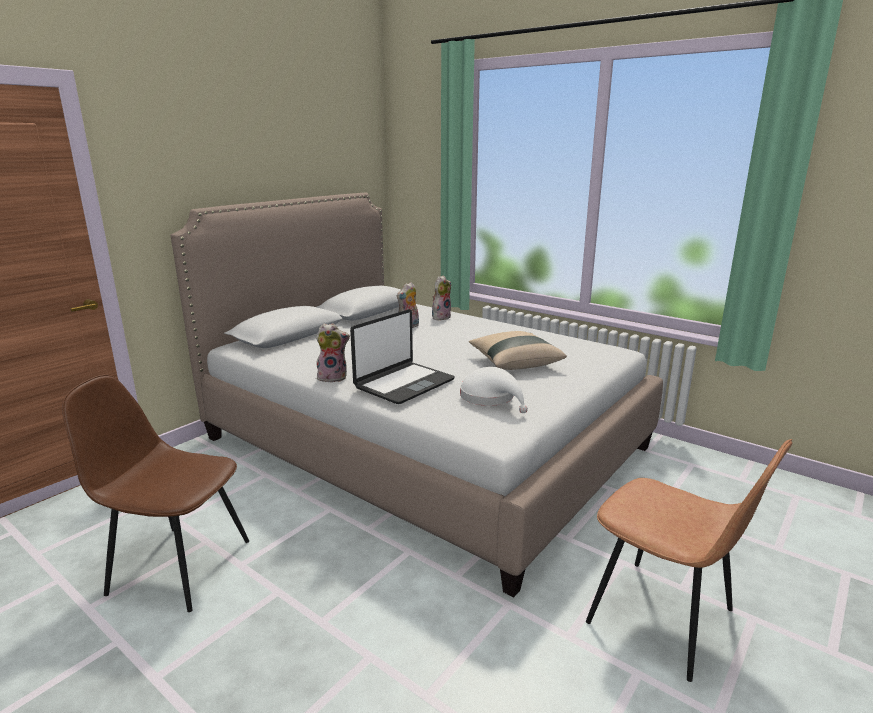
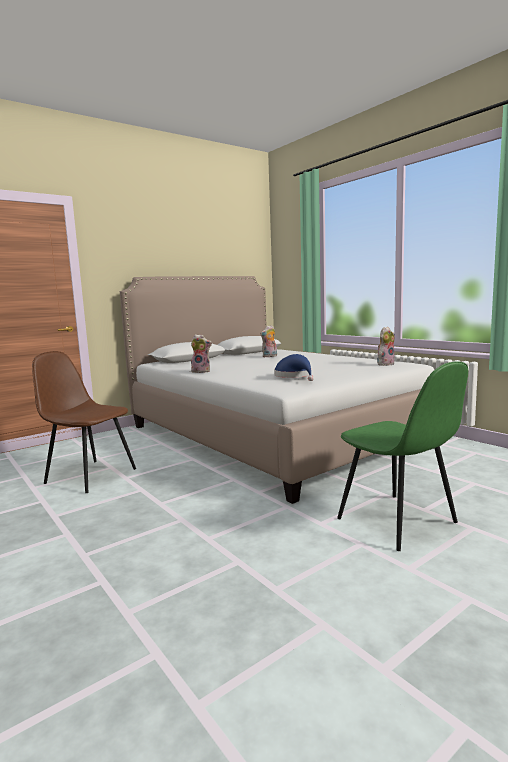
camera: 15 degrees right, 10 degrees down
laptop [350,309,455,404] -> none
plush toy [432,275,451,320] -> plush toy moved to [377,327,395,366]
white hat [460,367,528,413] -> blue hat [274,354,314,381]
beige pillow [469,331,567,370] -> none
brown chair [586,439,792,682] -> green chair [337,361,468,551]

